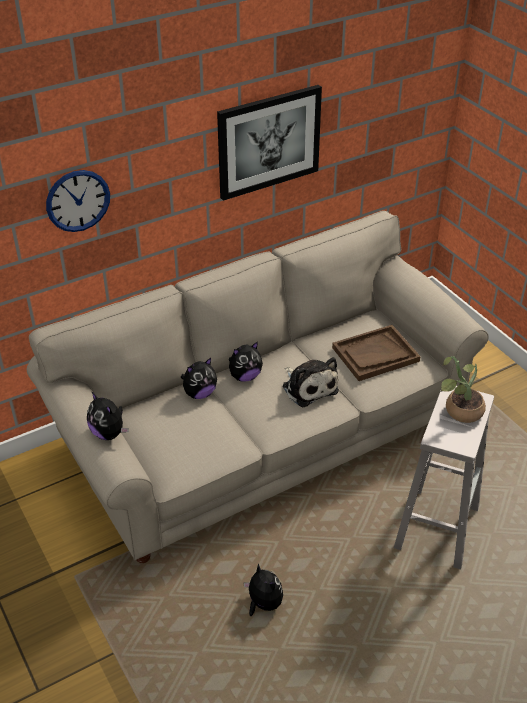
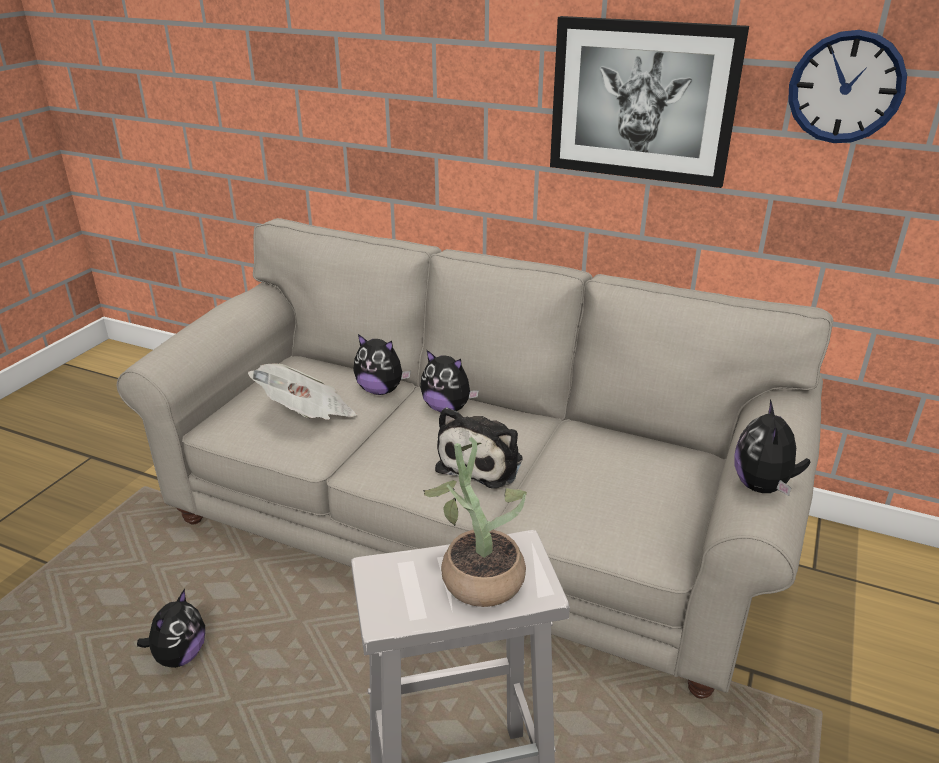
camera: 55 degrees right, 10 degrees down
wall clock [46,170,110,232] -> wall clock moved to [788,30,907,143]
plush toy [87,391,129,440] -> plush toy moved to [734,400,810,496]
brown tray [332,325,421,381] -> none
none -> newspaper [248,363,357,420]

